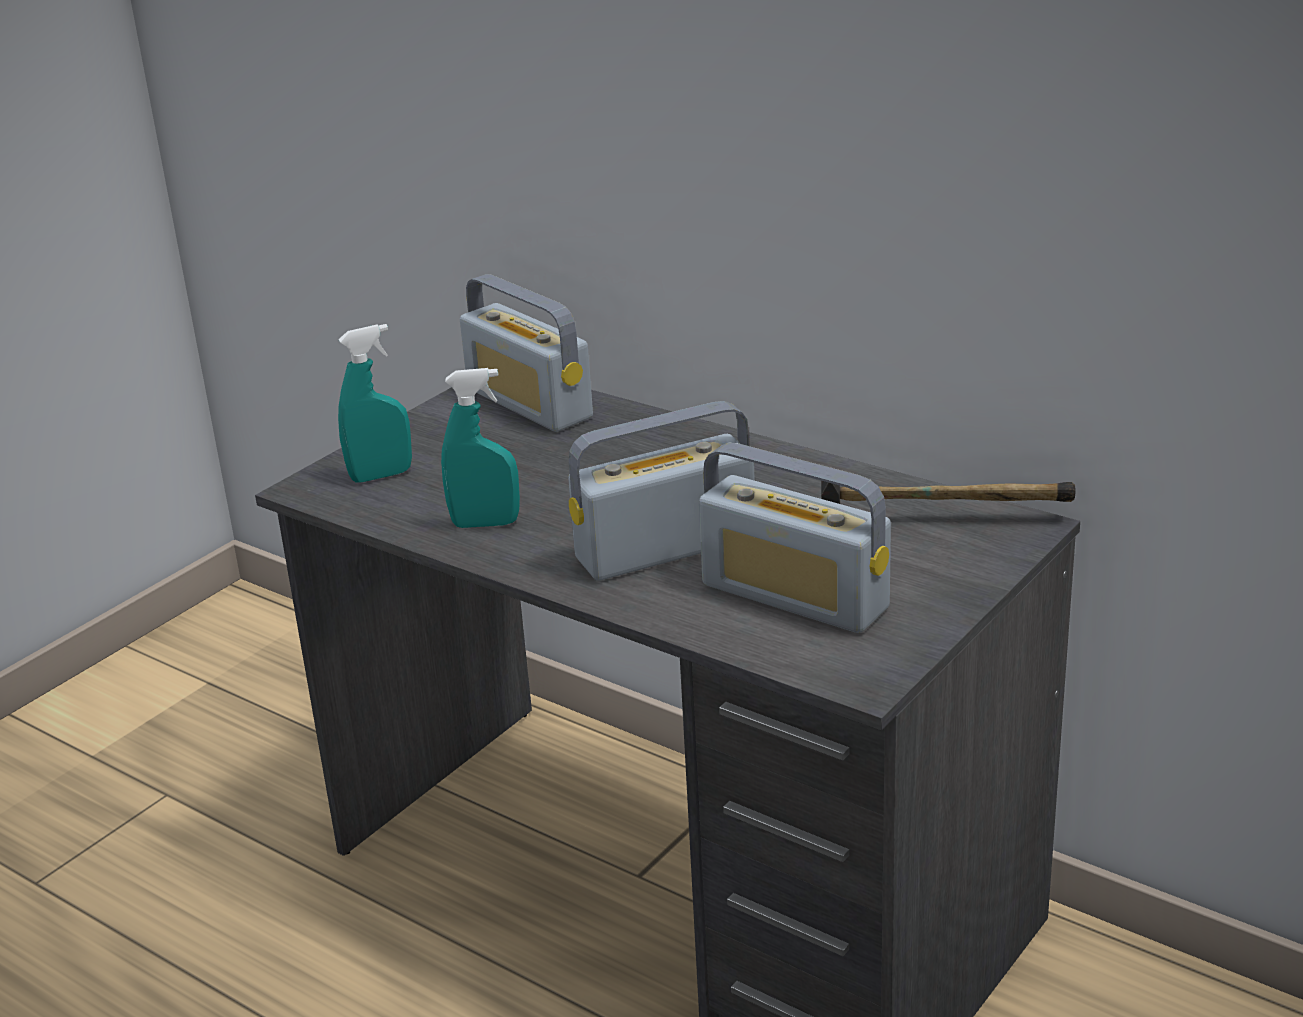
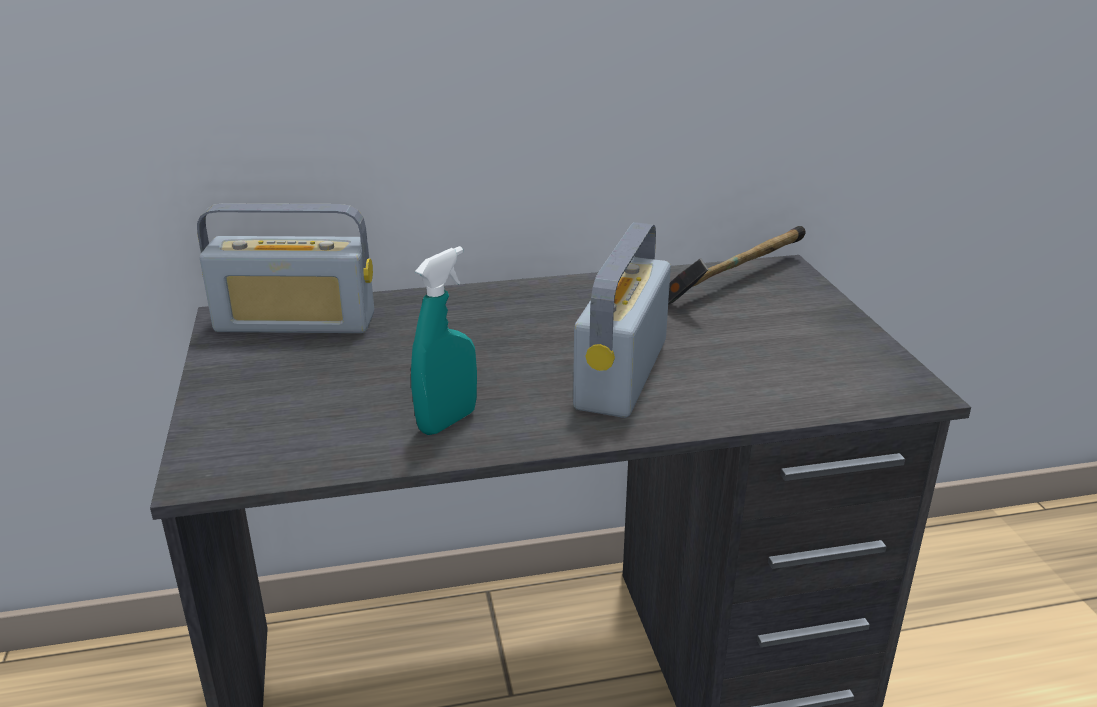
camera: 50 degrees left, 0 degrees up
turquoise spray bottle [338,324,412,482] -> none
radio [699,443,891,633] -> none

